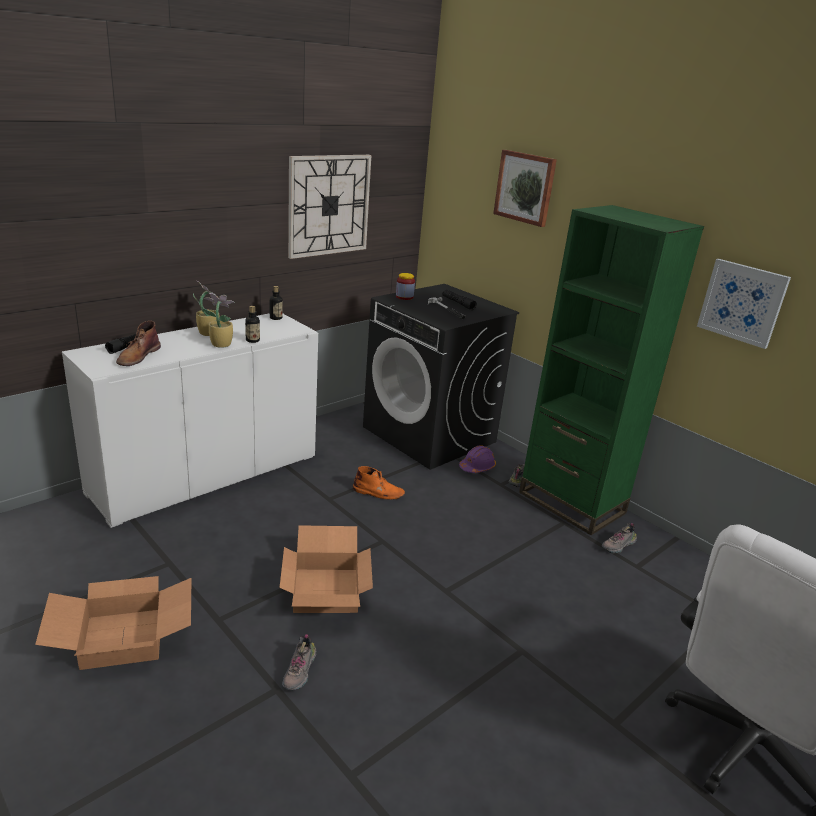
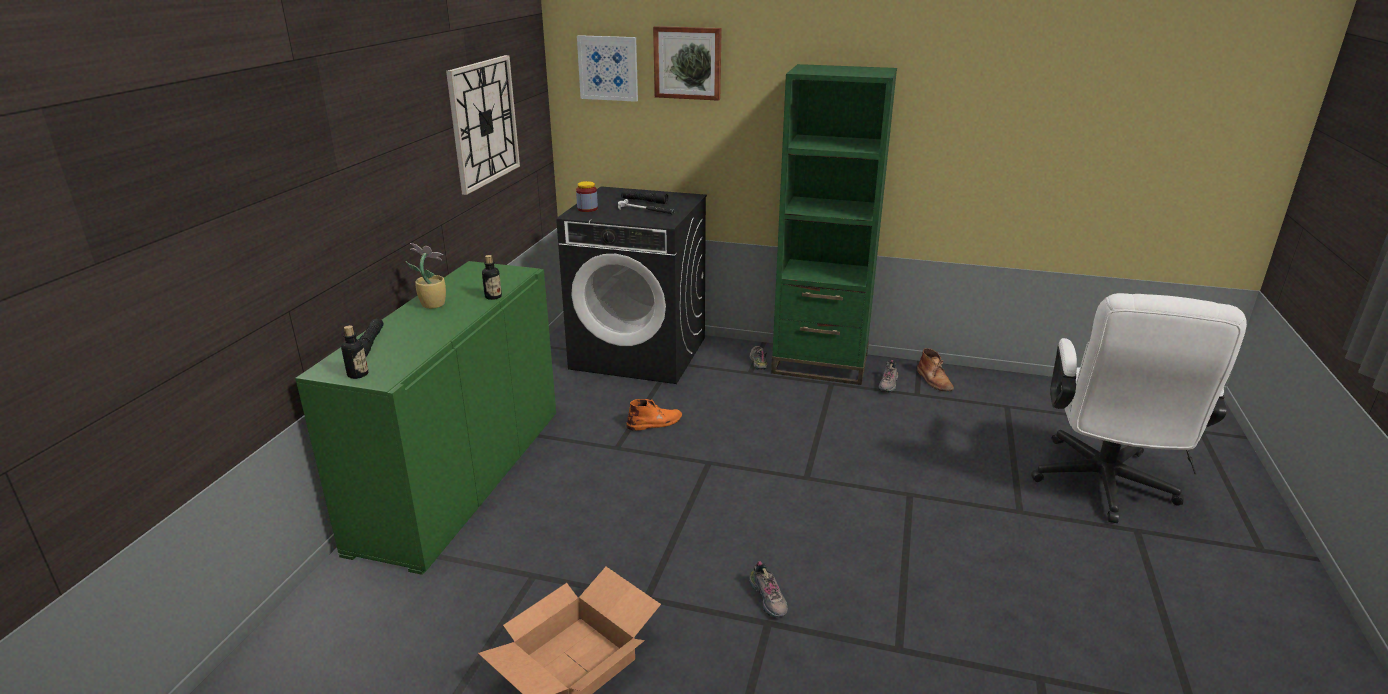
camera: 30 degrees left, 0 degrees up
white cabinet [62,313,318,528] -> green cabinet [295,261,556,575]
brown boot [116,321,161,366] -> brown boot moved to [917,348,954,391]
potted plant [203,293,235,348] -> none
bottle [270,286,283,320] -> bottle moved to [341,325,368,379]
cardboard box [280,525,373,613] -> none
purple hard hat [459,445,496,473] -> none
picture [697,259,791,349] -> picture moved to [577,35,638,102]

